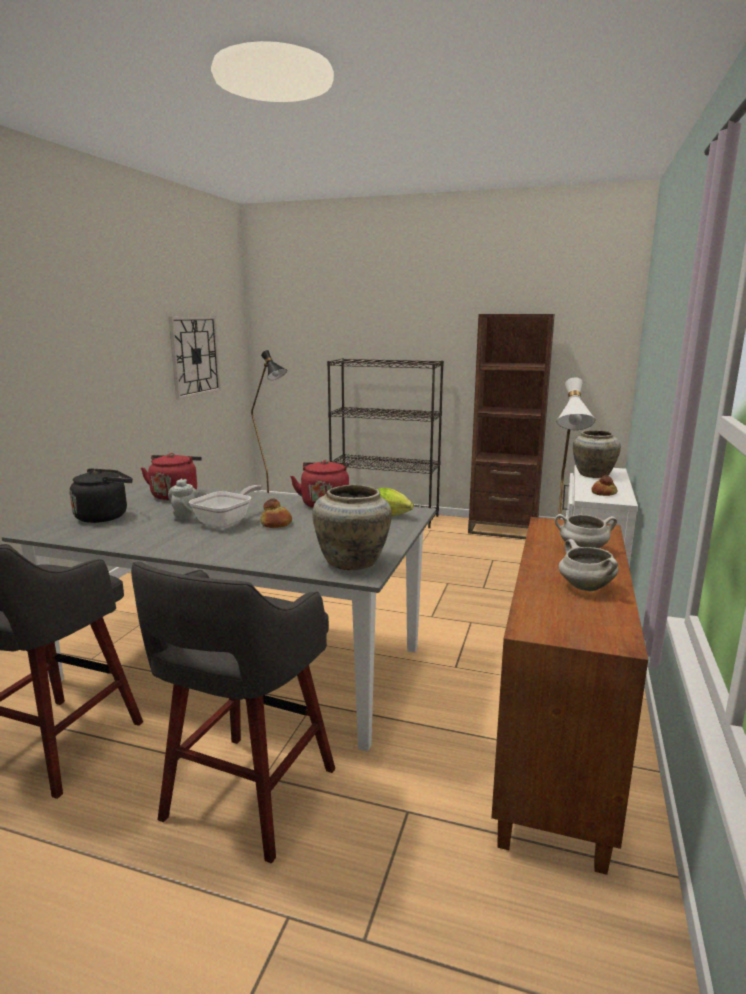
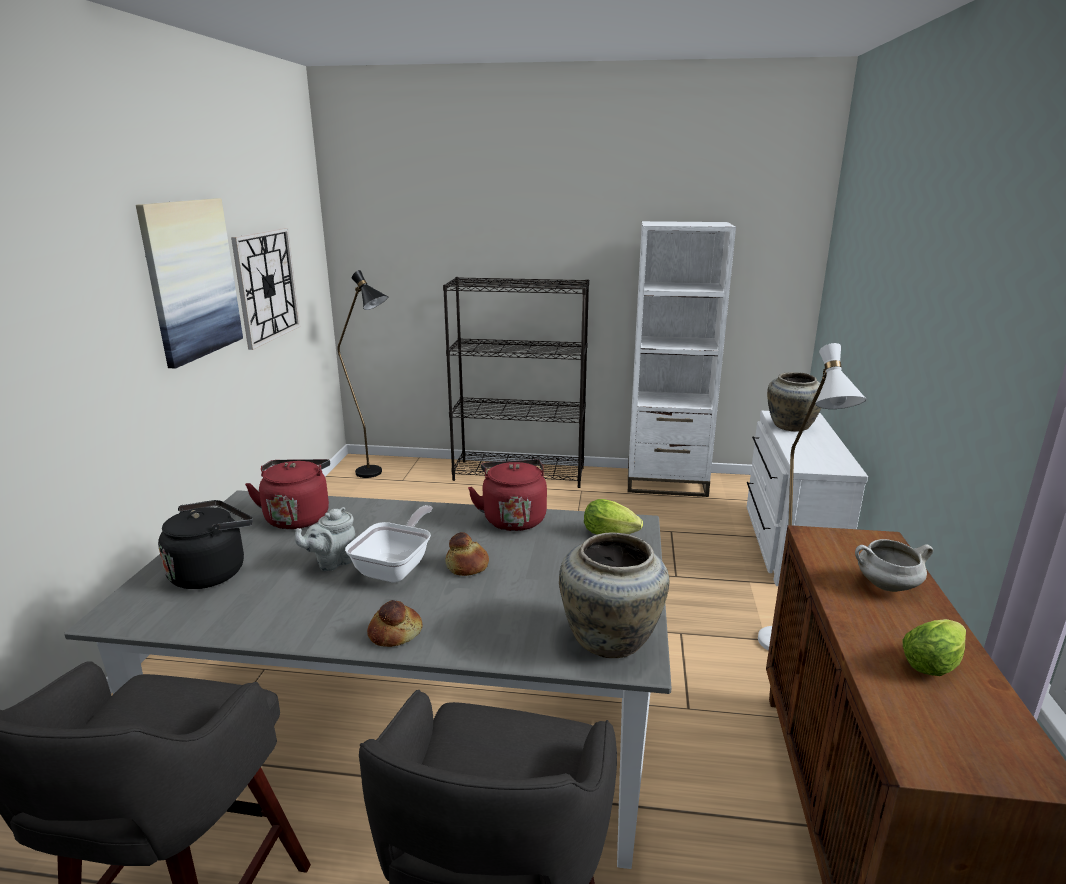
camera: 10 degrees left, 5 degrees up
grey teapot [168,479,198,521] -> grey teapot turned 105 degrees counterclockwise [295,507,355,571]
brown bookcase [468,314,555,539] -> white bookcase [628,221,736,497]
white cooking pot [559,539,619,591] -> lettuce [902,619,966,676]
bread [591,475,618,496] -> bread moved to [367,600,423,647]
none -> picture [136,198,243,368]

